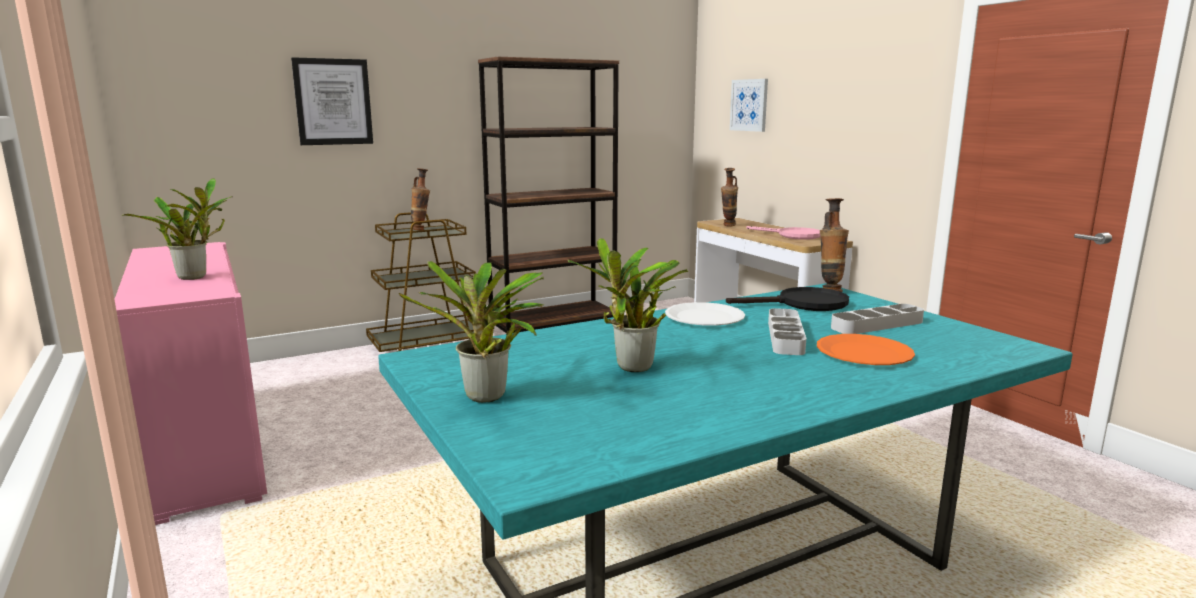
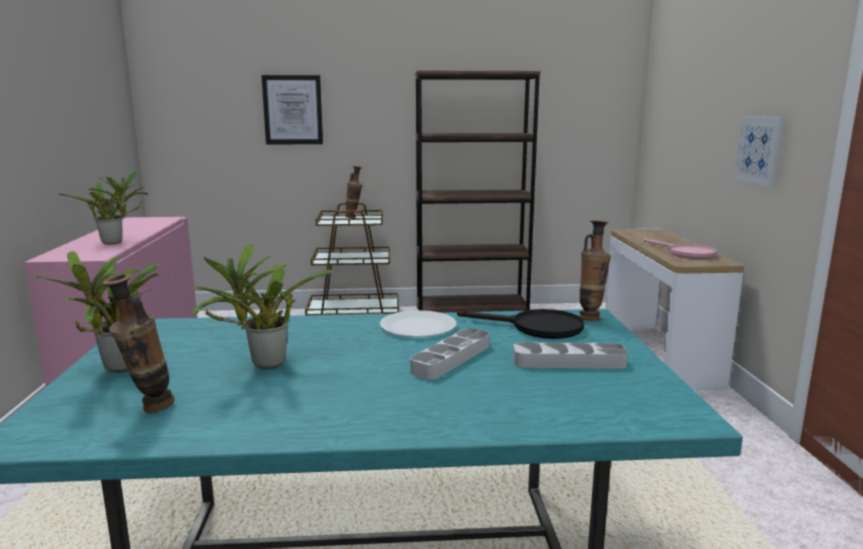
camera: 25 degrees right, 0 degrees up
vase [721,168,738,227] -> vase moved to [102,274,175,413]
picture [730,79,768,132] -> picture moved to [734,116,784,187]
orange plate [817,334,915,365] -> none

